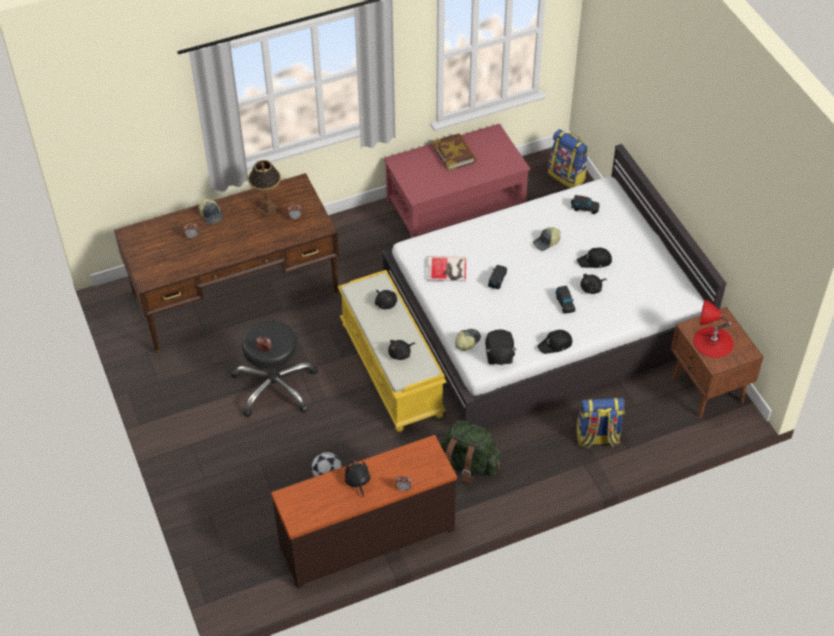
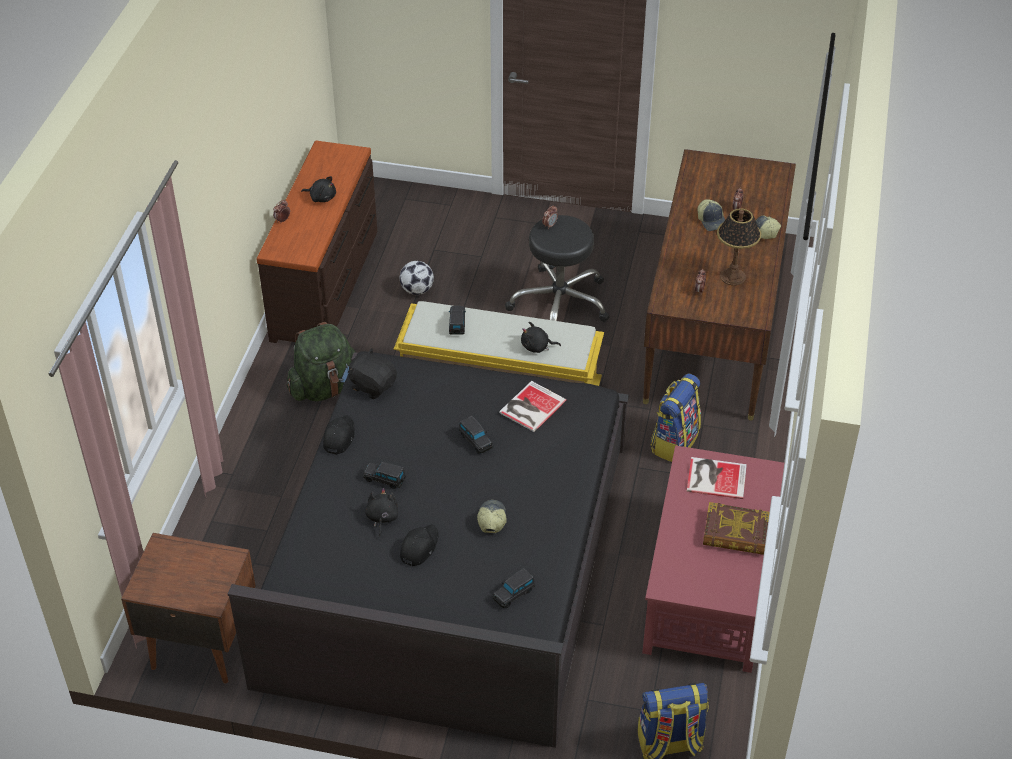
camera: 125 degrees right, 5 degrees down
white bed [382,144,727,428] -> black bed [228,351,629,748]
black plush toy [388,340,416,360] -> black toy car [449,306,466,335]
cap [455,329,481,351] -> cap moved to [698,199,725,231]
backpack [577,397,625,448] -> backpack moved to [651,373,701,462]
red table lamp [693,300,734,358] -> none
none -> book [687,457,747,499]

